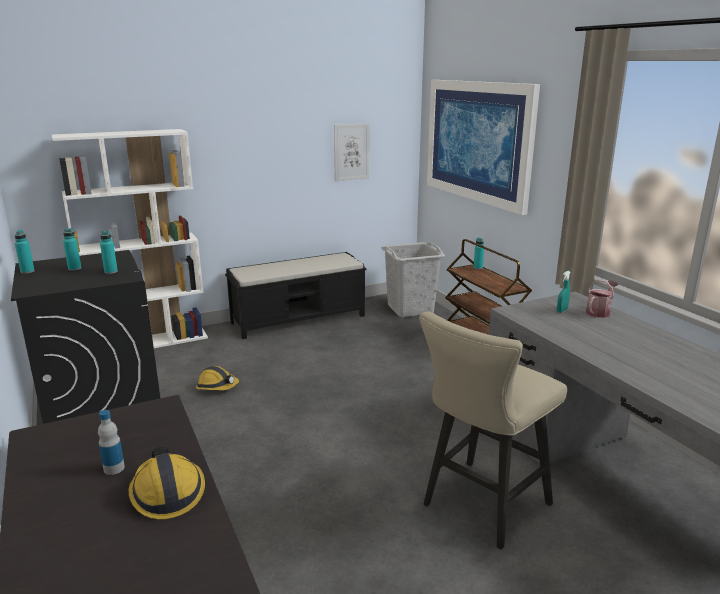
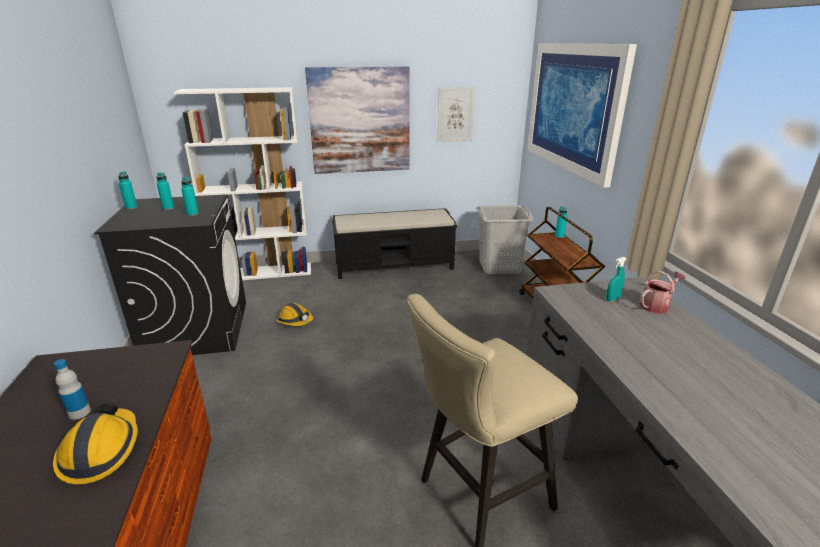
camera: 15 degrees right, 5 degrees up
none -> picture [305,66,409,174]

